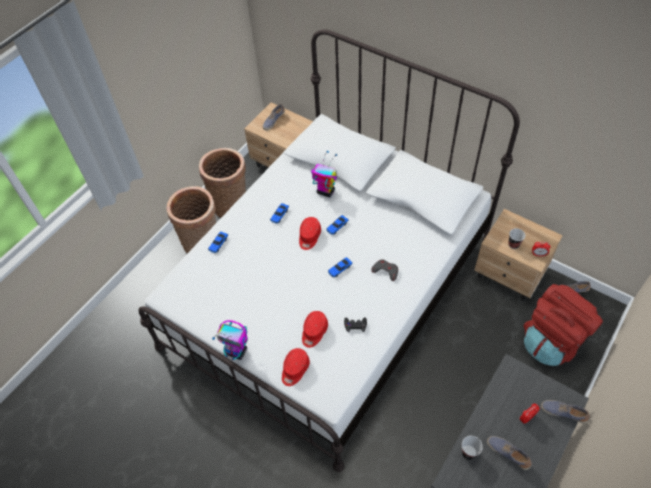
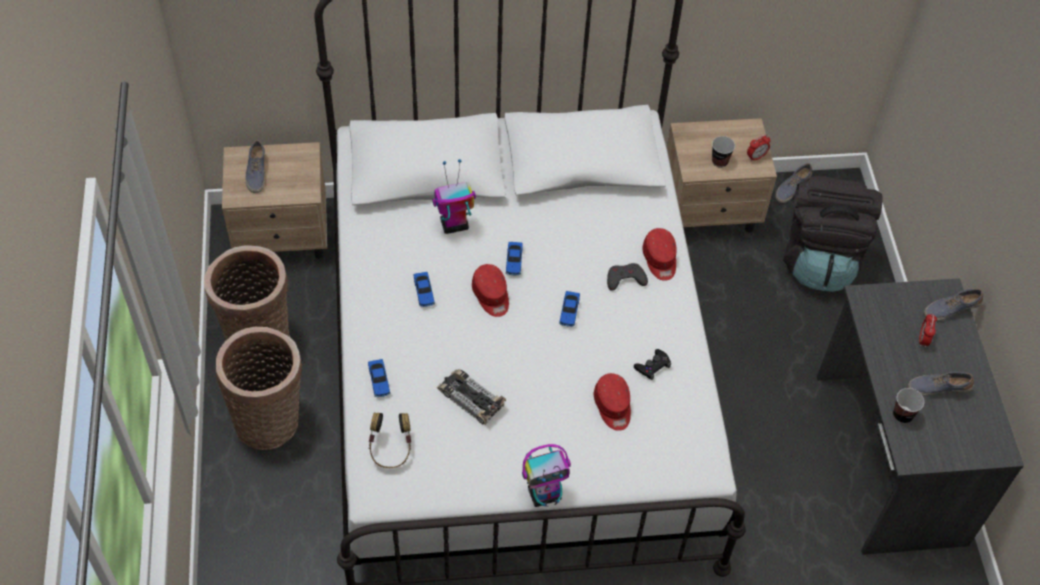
camera: 45 degrees left, 0 degrees up
red cap [282,348,310,386] -> red cap moved to [642,228,677,281]
red backpack [523,284,603,366] -> black backpack [783,176,883,292]
none -> headphones [369,413,411,468]
none -> toy car [437,369,506,425]

